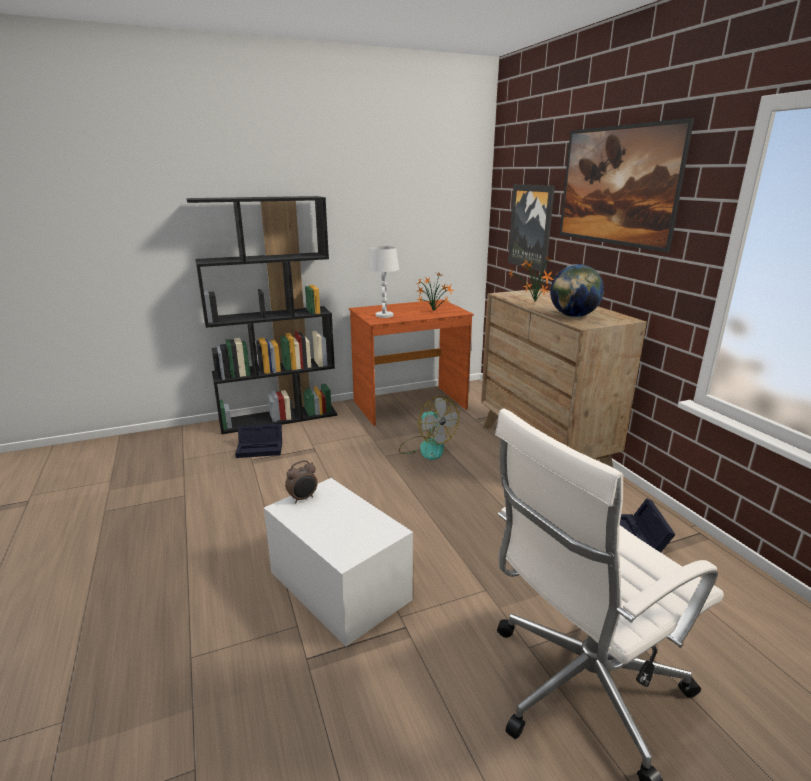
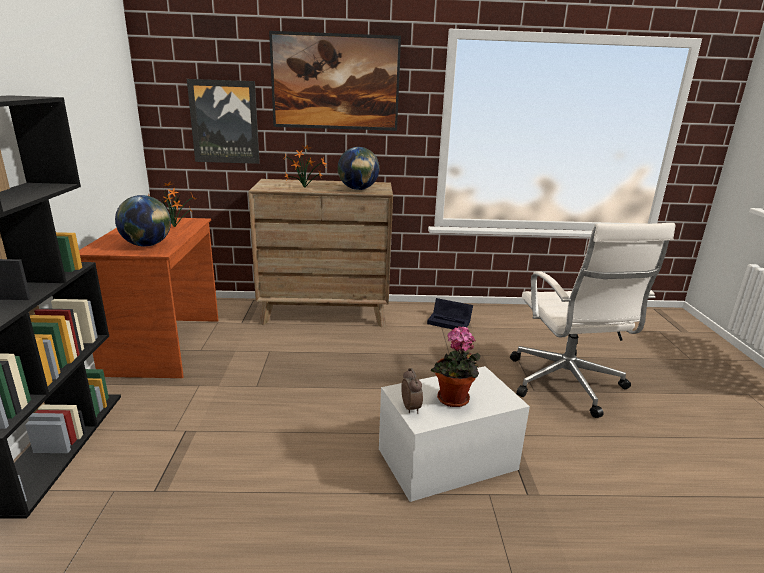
camera: 70 degrees left, 0 degrees up
black storage box [235,424,282,458] -> none
white table lamp [369,246,399,318] -> globe [115,195,171,247]
fan [399,396,459,460] -> none
none -> potted plant [430,326,480,407]

